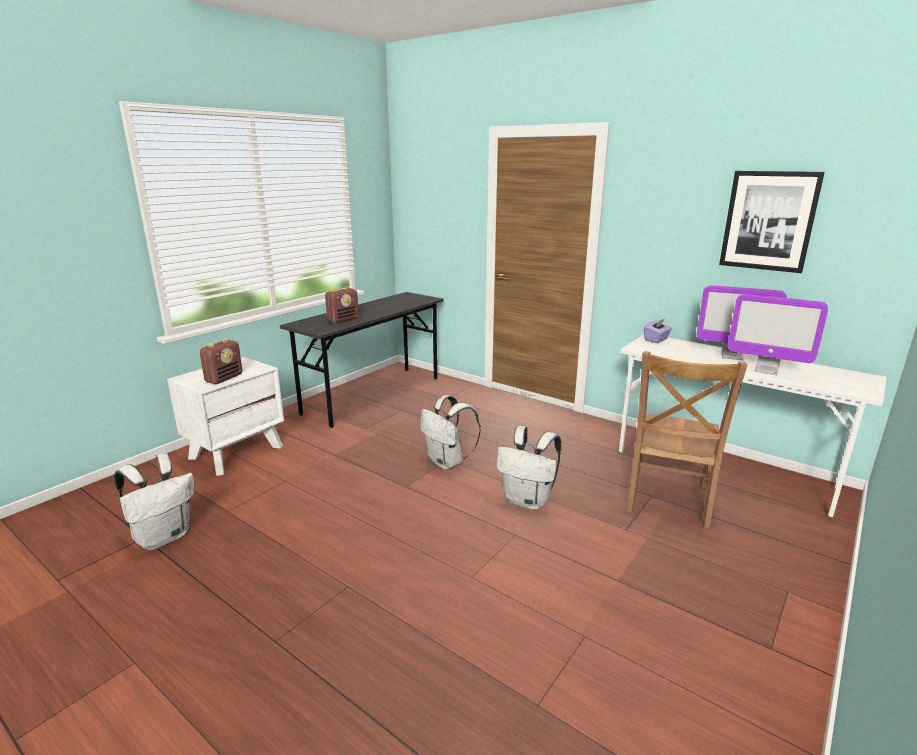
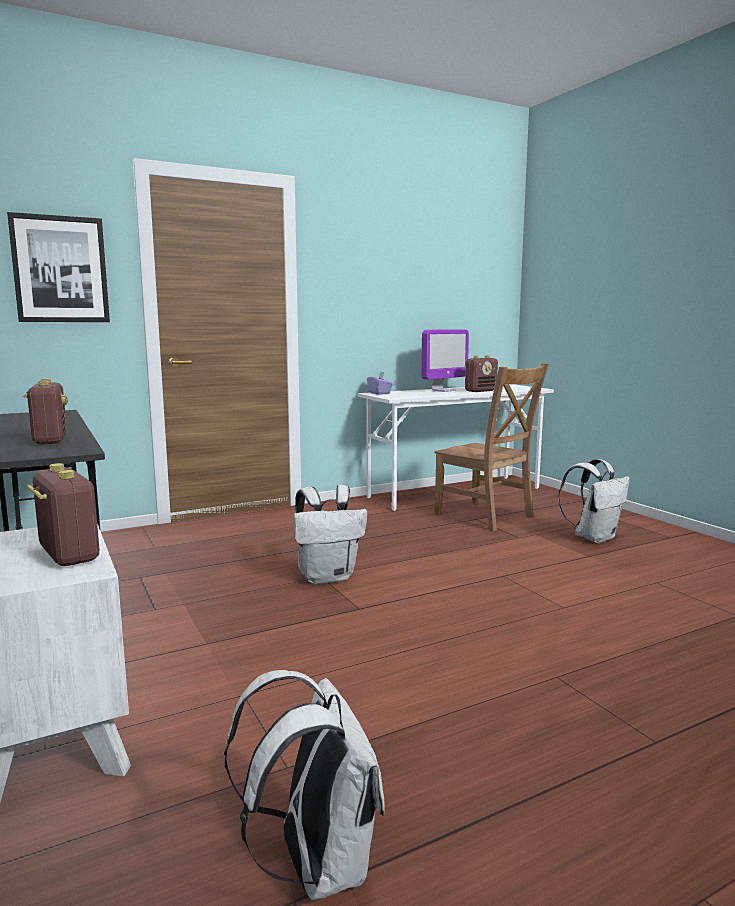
camera: 65 degrees left, 10 degrees down
white backpack [496,426,562,510] -> white backpack moved to [558,459,630,543]
picture [719,171,825,273] -> picture moved to [7,212,110,322]
monitor [728,294,828,375] -> radio [465,355,498,392]

